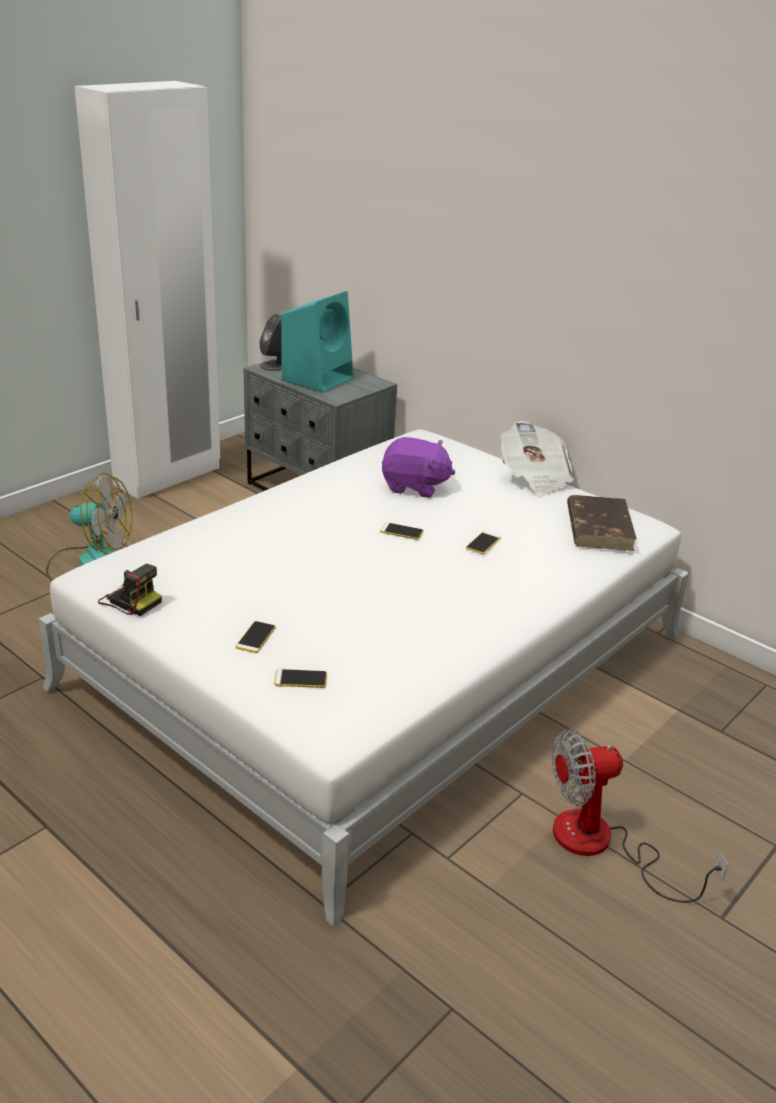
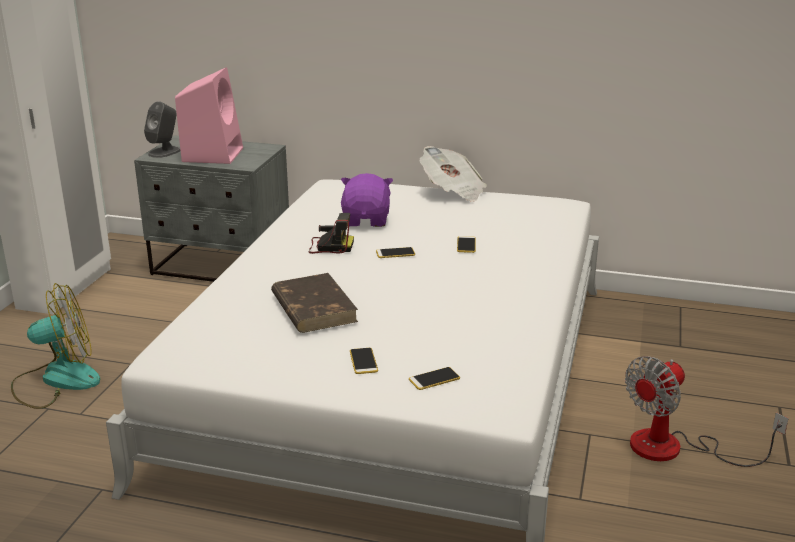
camera: 25 degrees left, 5 degrees down
camera [98,564,162,616] -> camera moved to [308,213,354,254]
turquoise speaker [281,291,354,393] -> pink speaker [175,67,243,164]
purple plush toy [382,437,455,498] -> purple plush toy turned 75 degrees counterclockwise [341,173,393,227]
brown book [567,495,637,551] -> brown book moved to [271,273,358,333]

